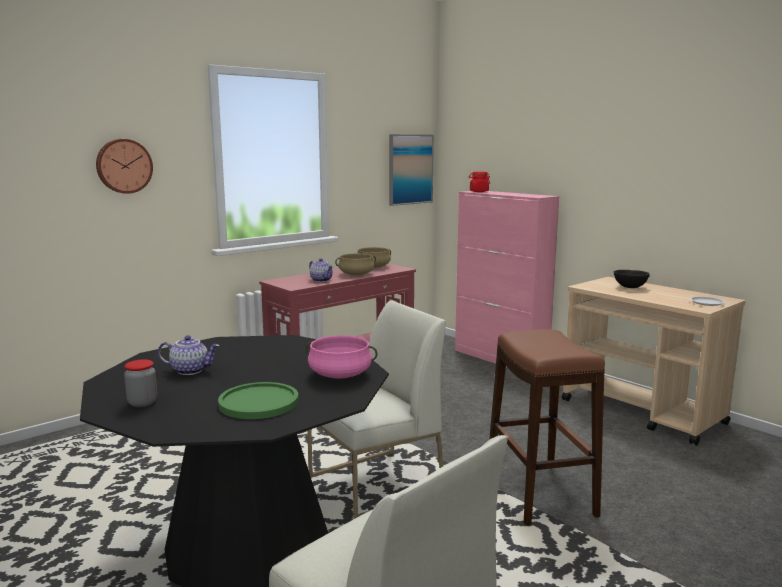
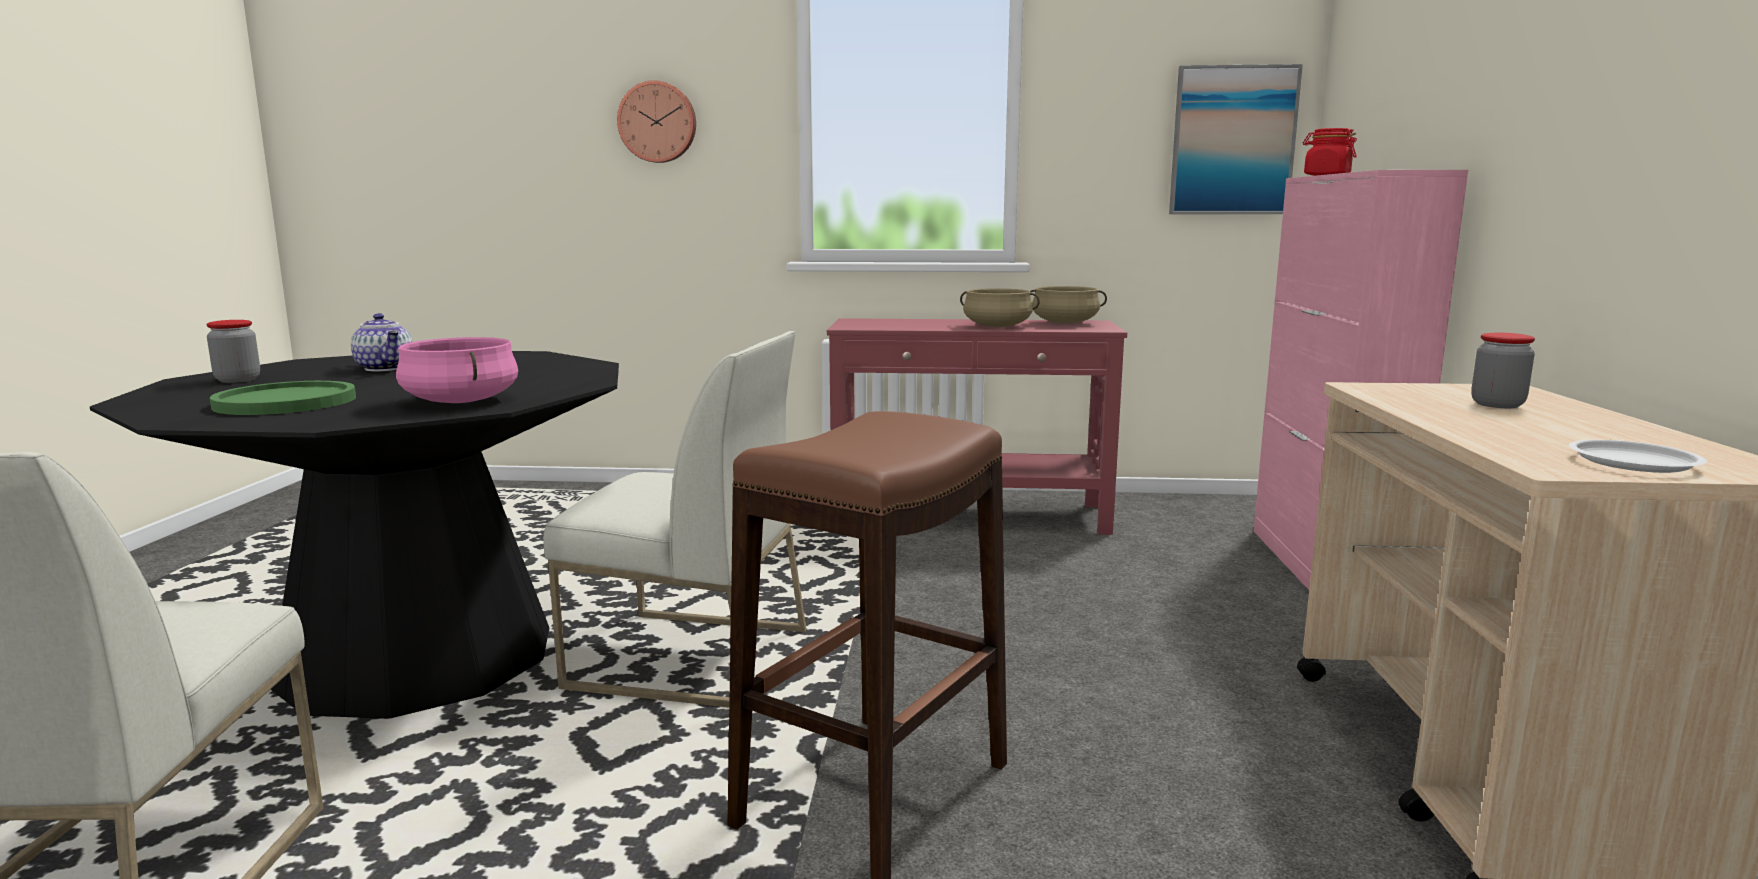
camera: 45 degrees right, 0 degrees up
teapot [309,258,333,282] -> none
black bowl [614,270,650,288] -> jar [1471,333,1535,408]

